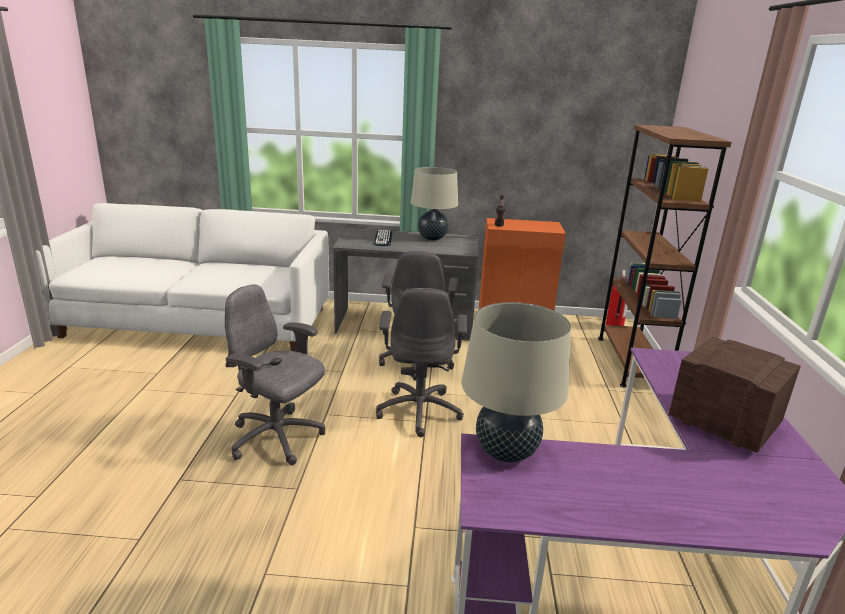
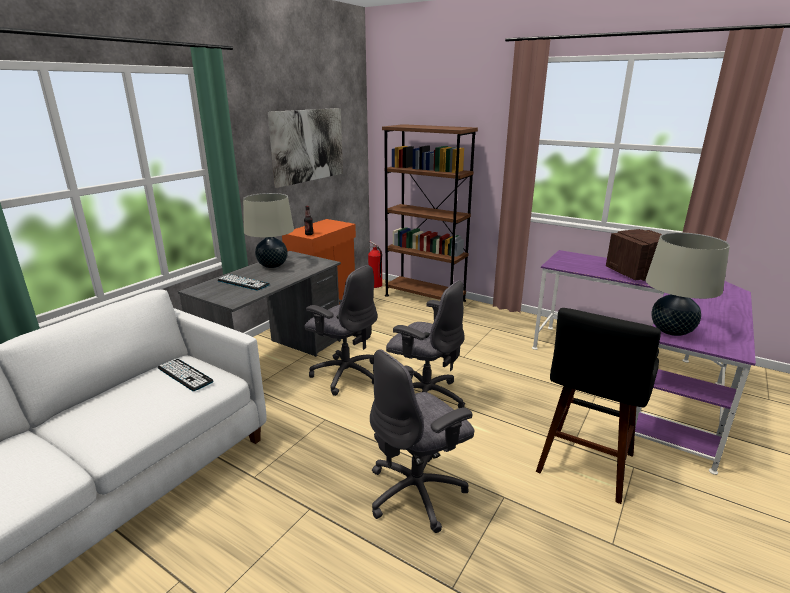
camera: 60 degrees left, 0 degrees up
none -> keyboard [158,359,214,391]
none -> picture [268,108,343,188]
none -> black stool [536,308,661,504]

